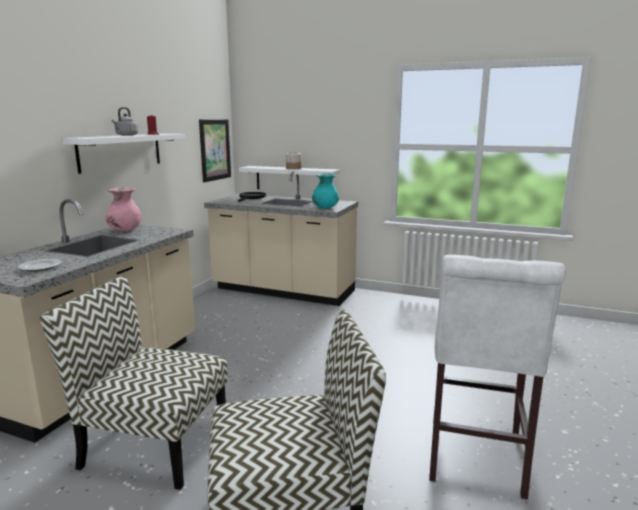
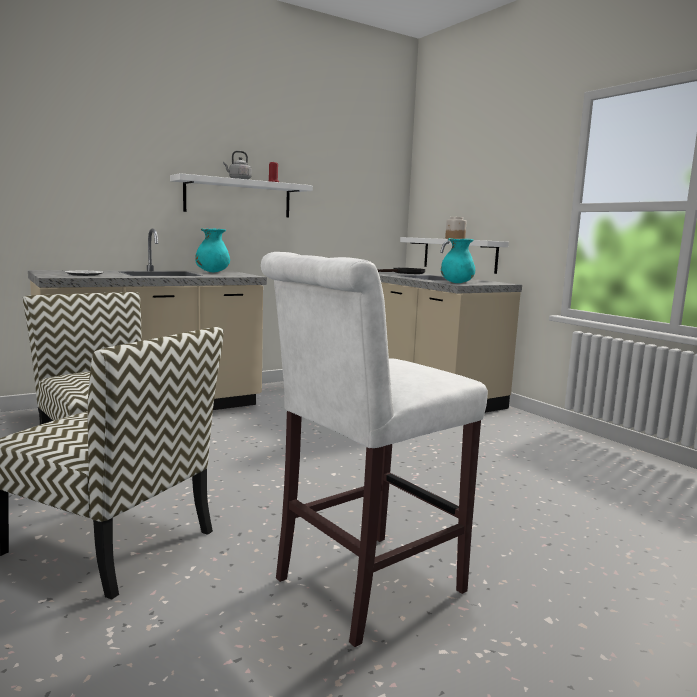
camera: 35 degrees right, 5 degrees down
pink vase [106,187,142,231] -> turquoise vase [195,228,230,272]
picture [199,119,231,182] -> none

